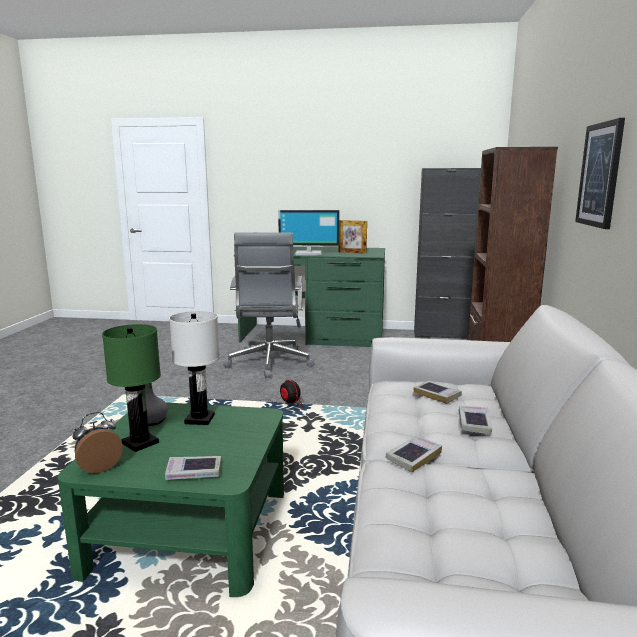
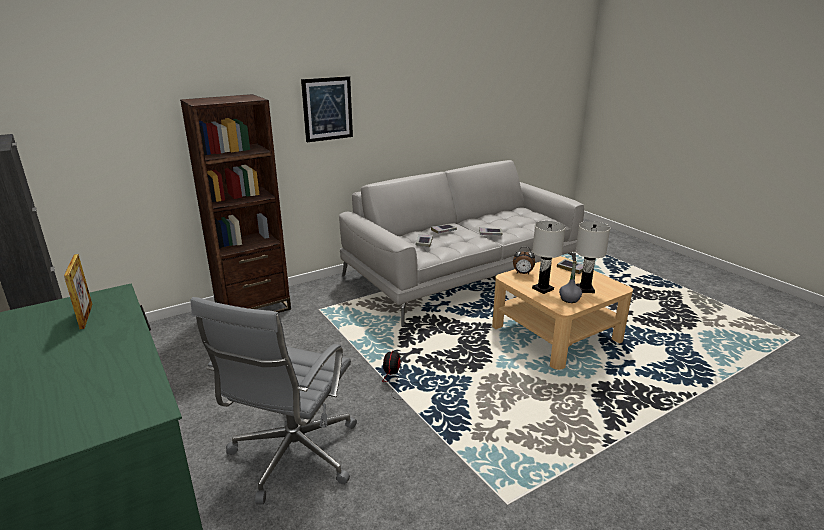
camera: 130 degrees left, 10 degrees up
green coffee table [57,402,284,597] -> beige coffee table [492,257,633,370]
alarm clock [72,412,123,474] -> alarm clock moved to [513,247,535,274]
green table lamp [102,324,161,452] -> white table lamp [576,221,610,293]
grey office chair [223,232,314,378] -> grey office chair turned 150 degrees clockwise [191,297,357,504]
monitor [278,210,339,255] -> none

